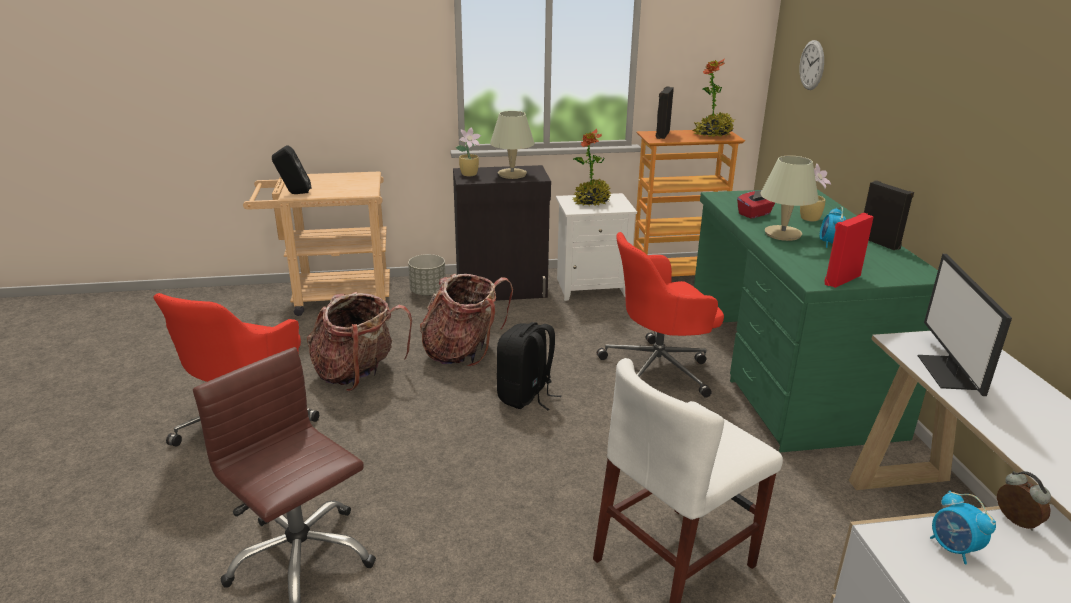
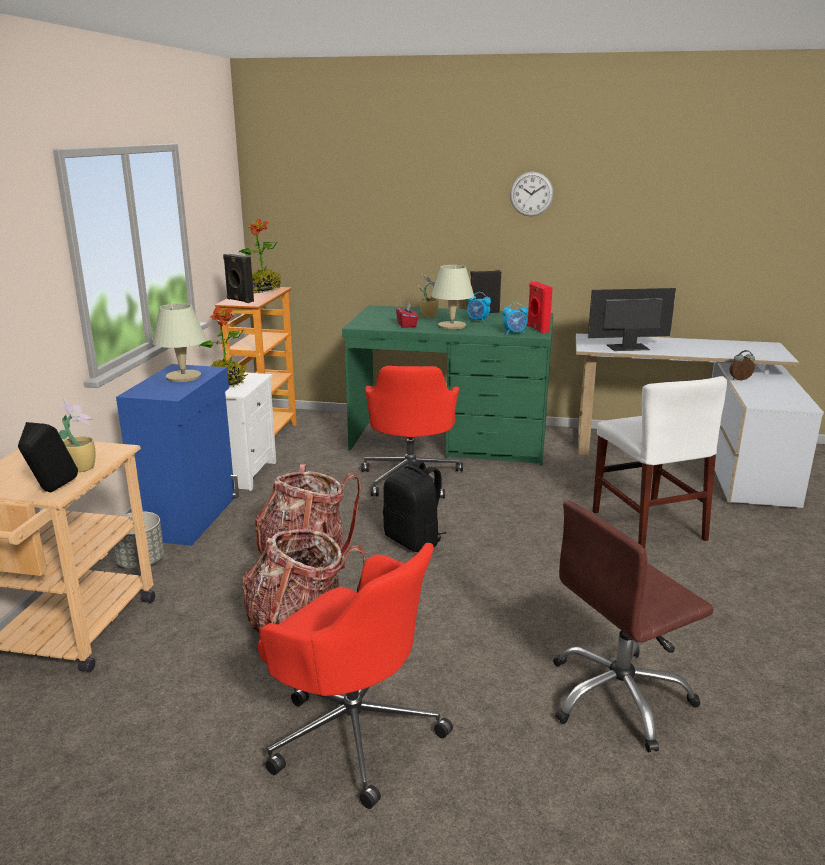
camera: 70 degrees left, 5 degrees down
black cabinet [453,165,551,301] -> blue cabinet [116,364,239,546]
potted plant [455,127,481,176] -> potted plant moved to [59,399,96,472]
wall clock [799,40,824,90] -> wall clock moved to [510,172,553,216]
monitor [918,254,1012,396] -> monitor turned 150 degrees clockwise [588,288,676,351]
alarm clock [930,491,996,564] -> alarm clock moved to [503,303,528,335]

